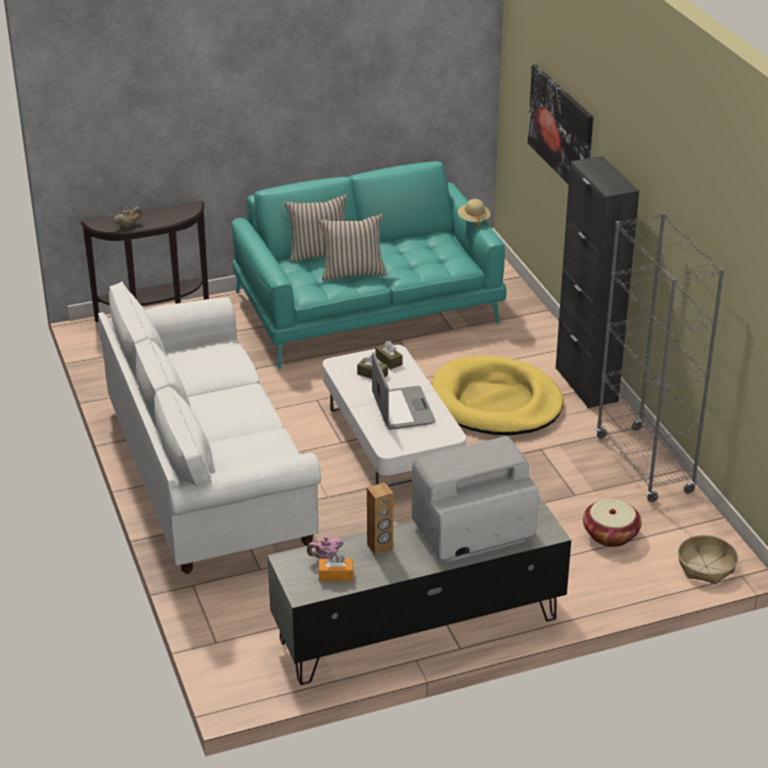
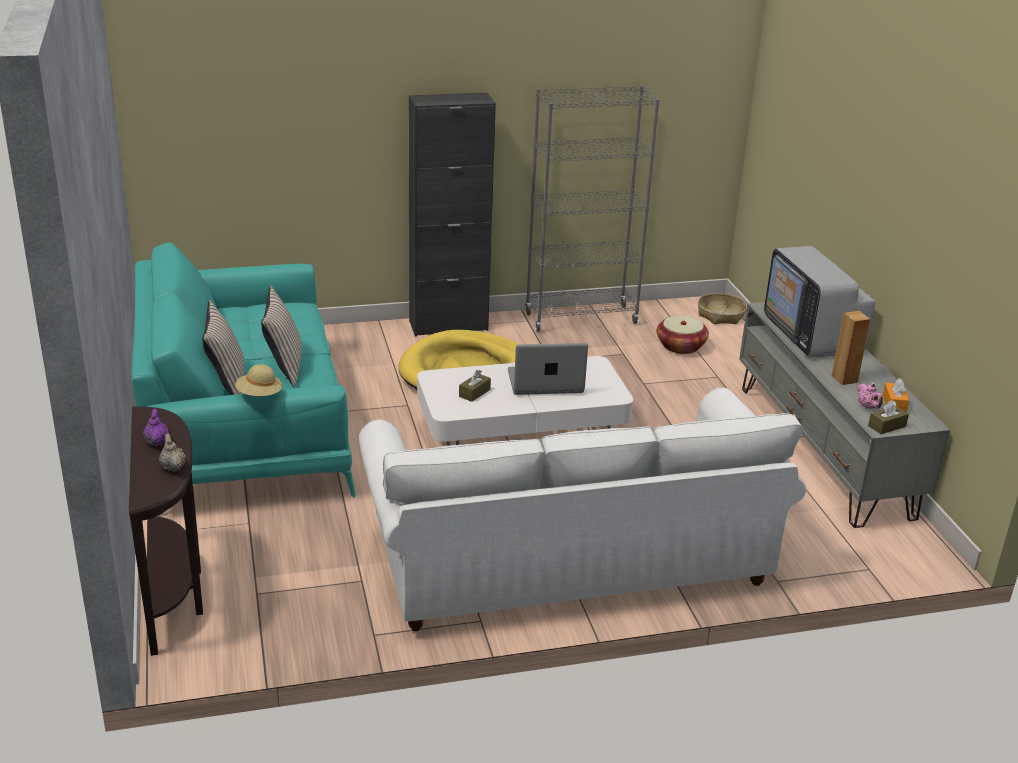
camera: 85 degrees left, 5 degrees down
brown tissue box [375,341,403,369] -> brown tissue box moved to [868,400,909,434]
beige hat [458,199,491,228] -> beige hat moved to [236,364,283,396]
picture [528,65,593,185] -> none
none -> purple teapot [143,409,169,446]

